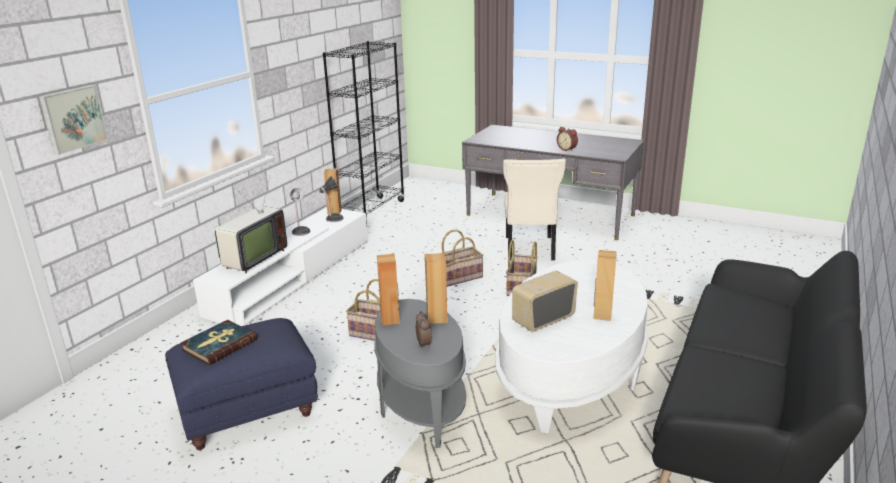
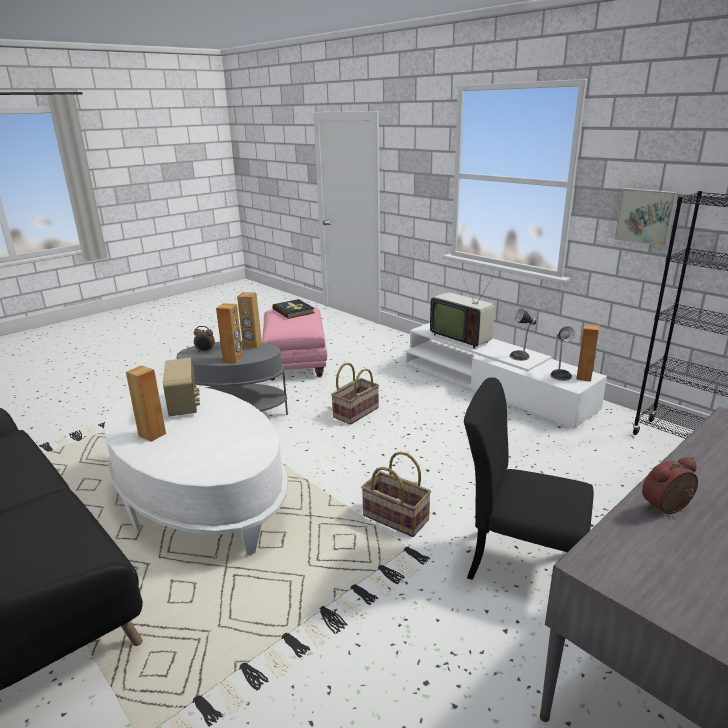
camera: 110 degrees right, 0 degrees up
picture [39,85,108,155] -> picture moved to [615,188,678,246]
blue ottoman [165,318,318,450] -> pink ottoman [262,307,327,380]
basket [442,230,484,287] -> none
beige chair [503,159,566,261] -> black chair [464,377,594,580]

